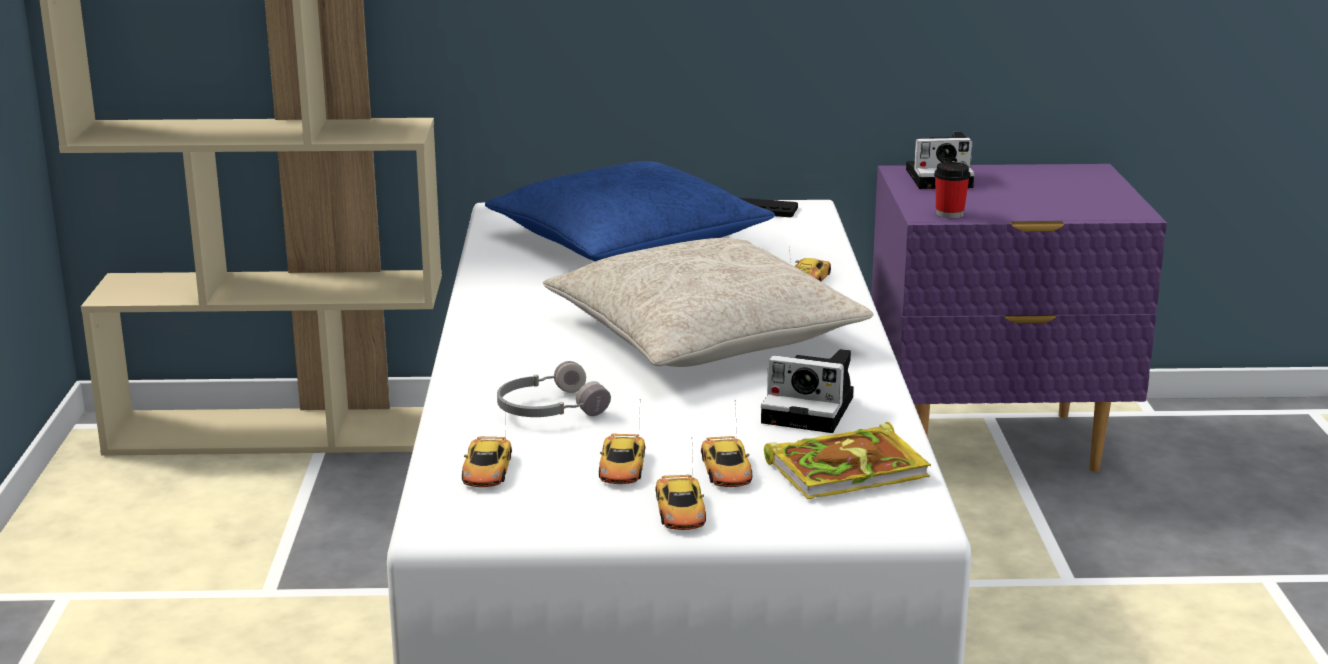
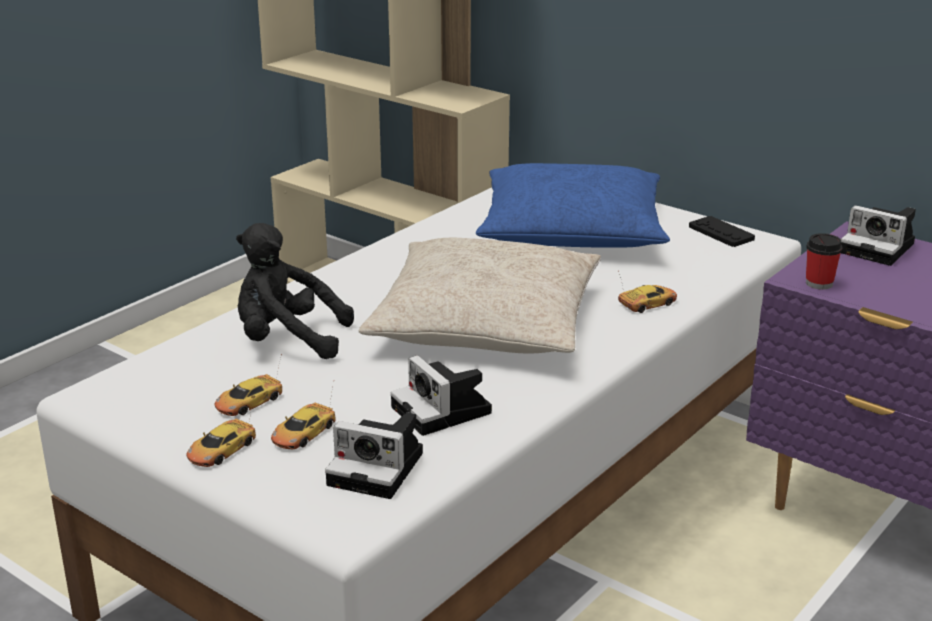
camera: 40 degrees right, 5 degrees up
toy car [462,401,512,487] -> none
grey headphones [497,361,611,417] -> black plush toy [236,223,354,359]
book [764,422,931,499] -> camera [325,412,423,499]

